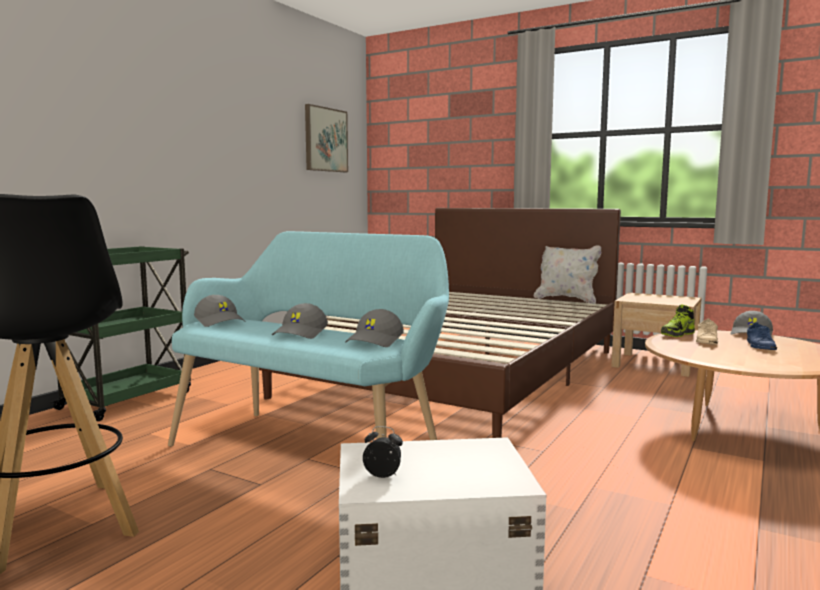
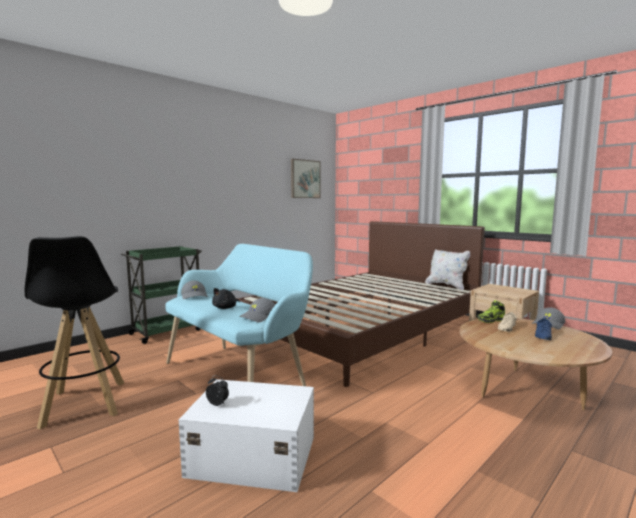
camera: 15 degrees right, 0 degrees up
grey cap [272,303,328,339] -> black plush toy [212,288,240,309]

